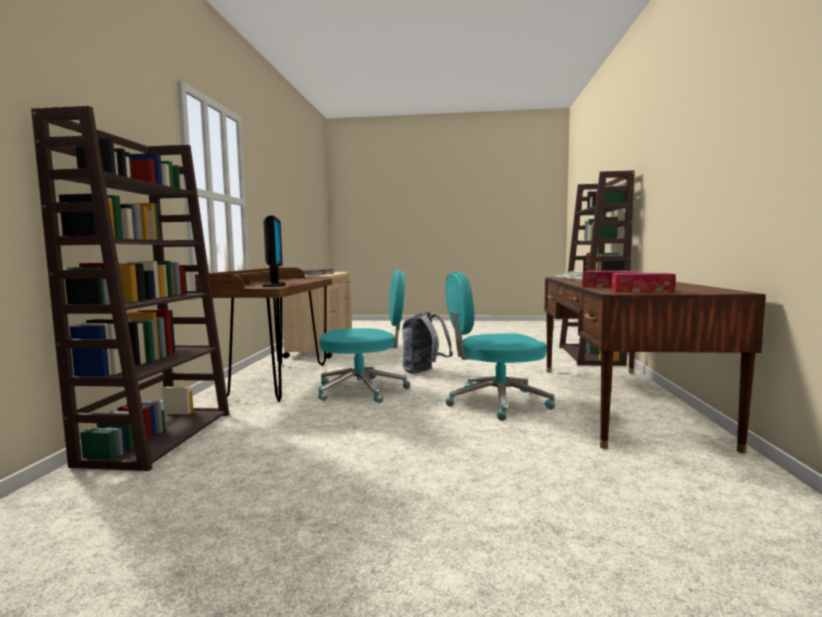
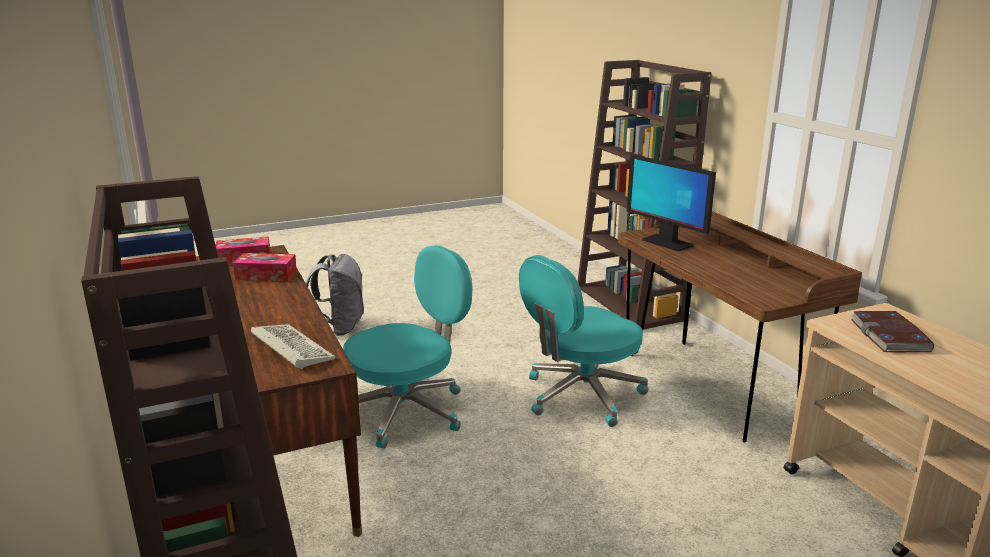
camera: 150 degrees right, 15 degrees up
grey backpack [402,311,453,374] -> grey backpack moved to [306,254,364,336]

